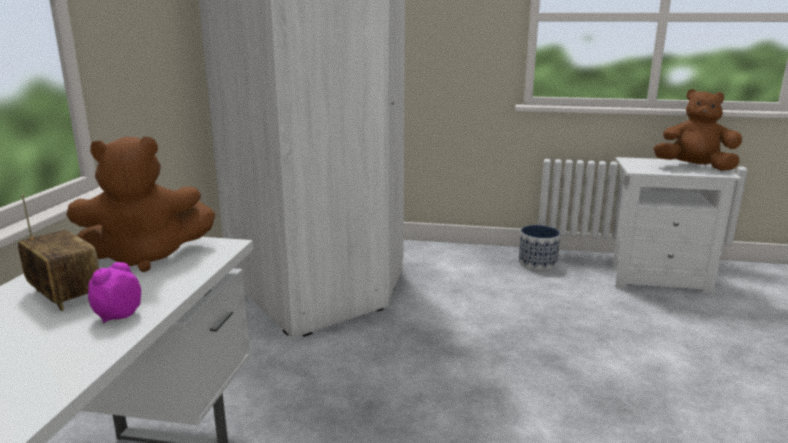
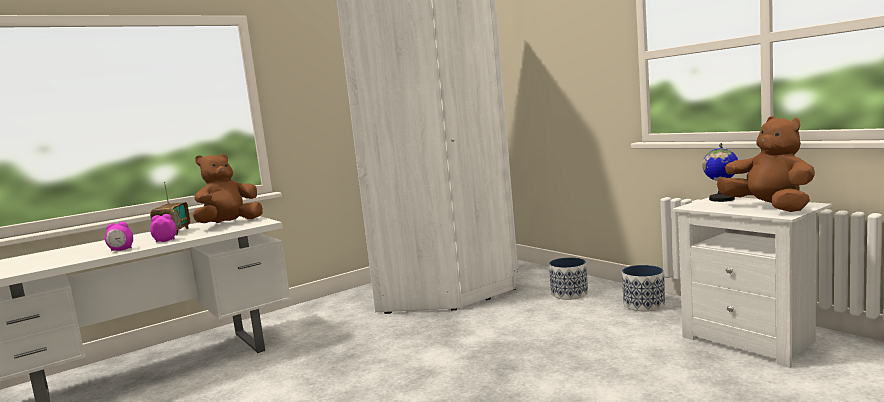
camera: 45 degrees right, 10 degrees down
brown plush toy [66,137,215,272] -> brown plush toy turned 105 degrees clockwise [193,154,263,223]
none -> alarm clock [105,222,133,251]
none -> planter [549,257,588,300]
none -> globe [702,143,738,202]

